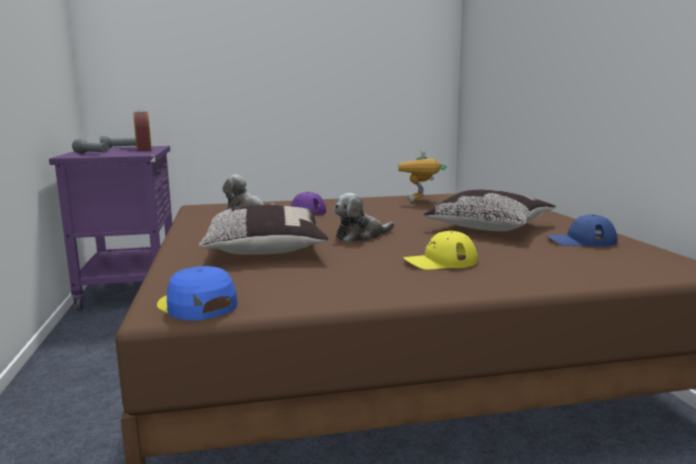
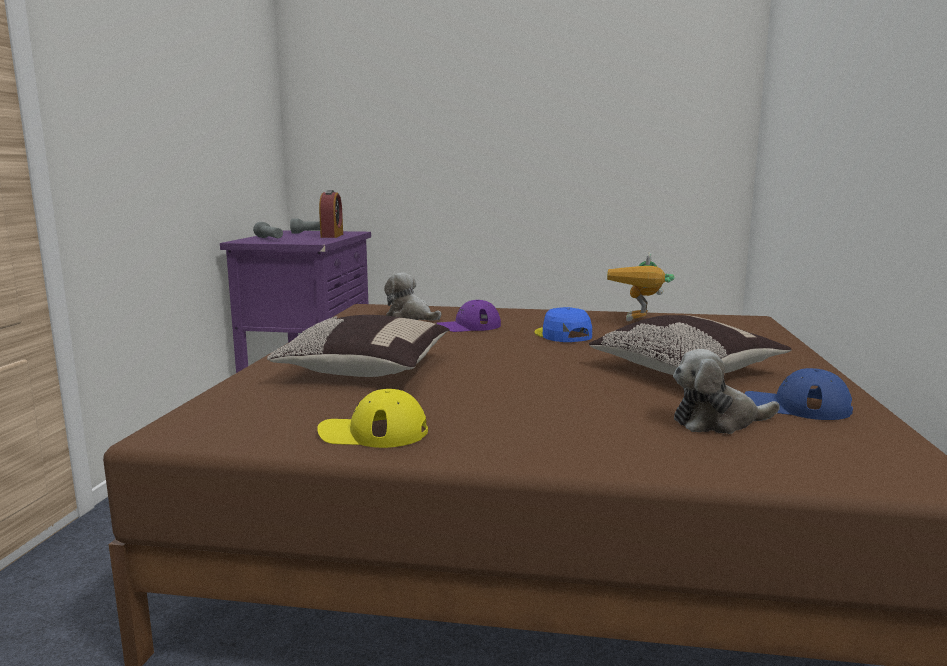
camera: 20 degrees right, 0 degrees up
blue cap [157,266,238,320] -> blue cap moved to [534,307,592,342]
plush toy [334,193,394,242] -> plush toy moved to [673,349,780,434]
yellow cap [404,231,478,270] -> yellow cap moved to [317,389,428,448]

